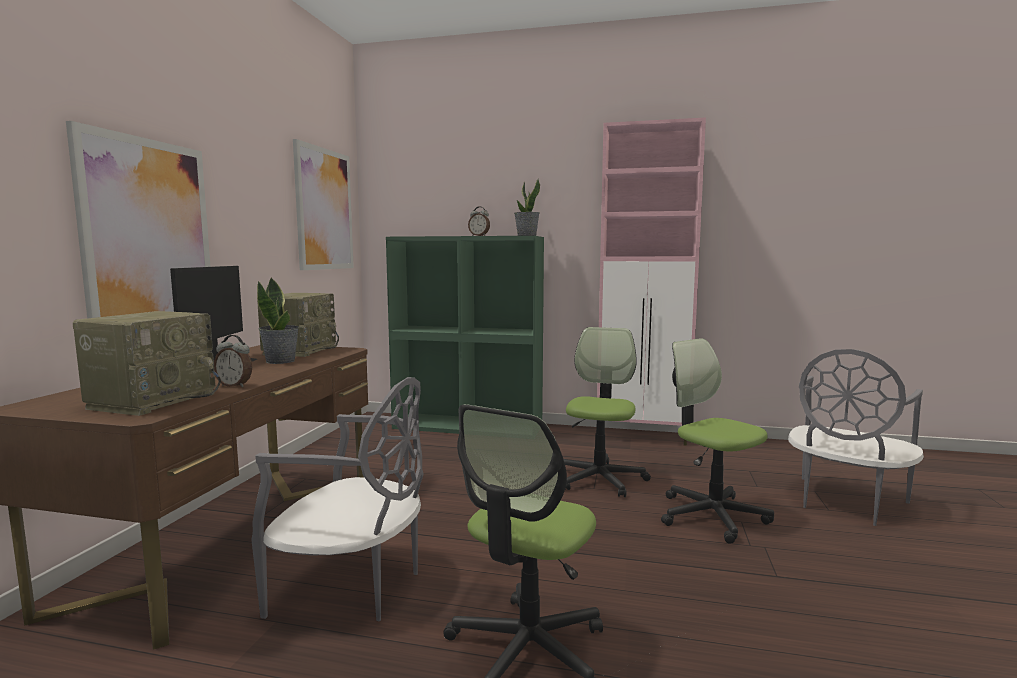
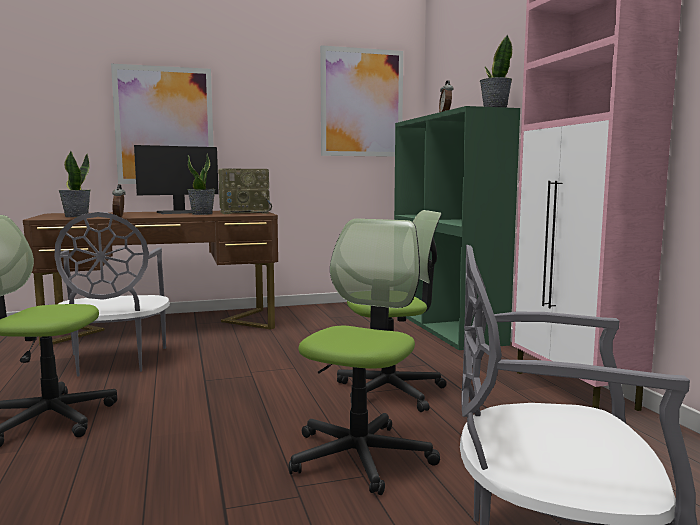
camera: 60 degrees right, 0 degrees up
radio [73,311,221,416] -> potted plant [59,150,91,217]

